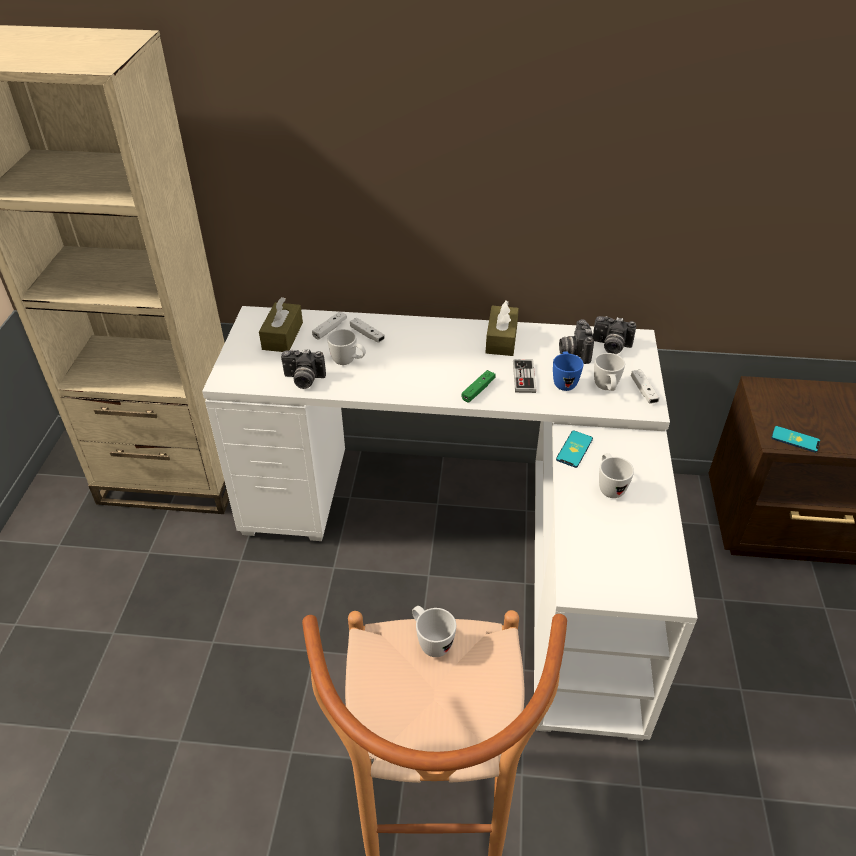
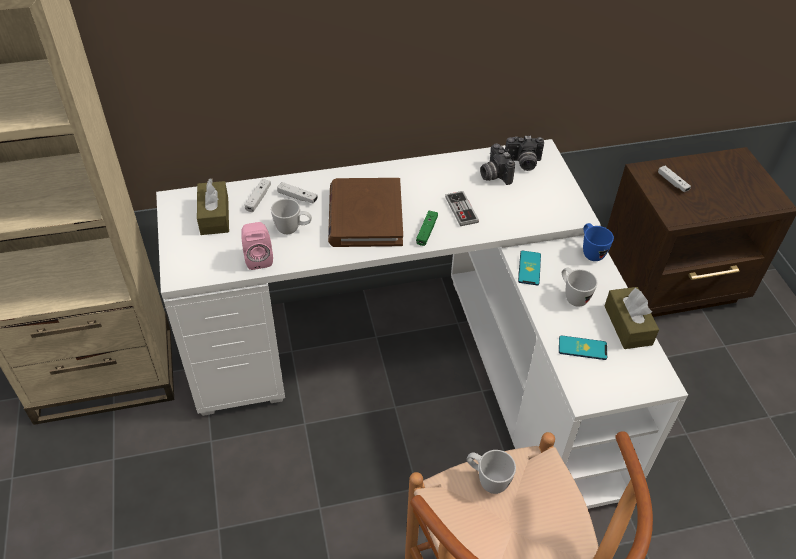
camera: 20 degrees left, 5 degrees up
camera [281,349,326,389] -> pink speaker [241,222,273,270]
brown tissue box [486,301,519,356] -> brown tissue box moved to [605,287,659,349]
blue mug [553,351,584,391] -> blue mug moved to [583,223,614,261]
white mug [594,353,625,391] -> none
white game controller [631,370,659,404] -> white game controller moved to [658,166,691,192]
phone [771,426,820,453] -> phone moved to [559,335,607,360]
none -> brown book [328,178,403,247]

